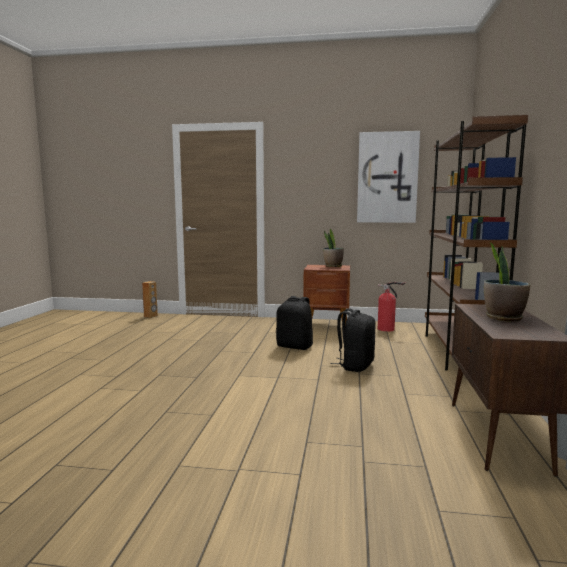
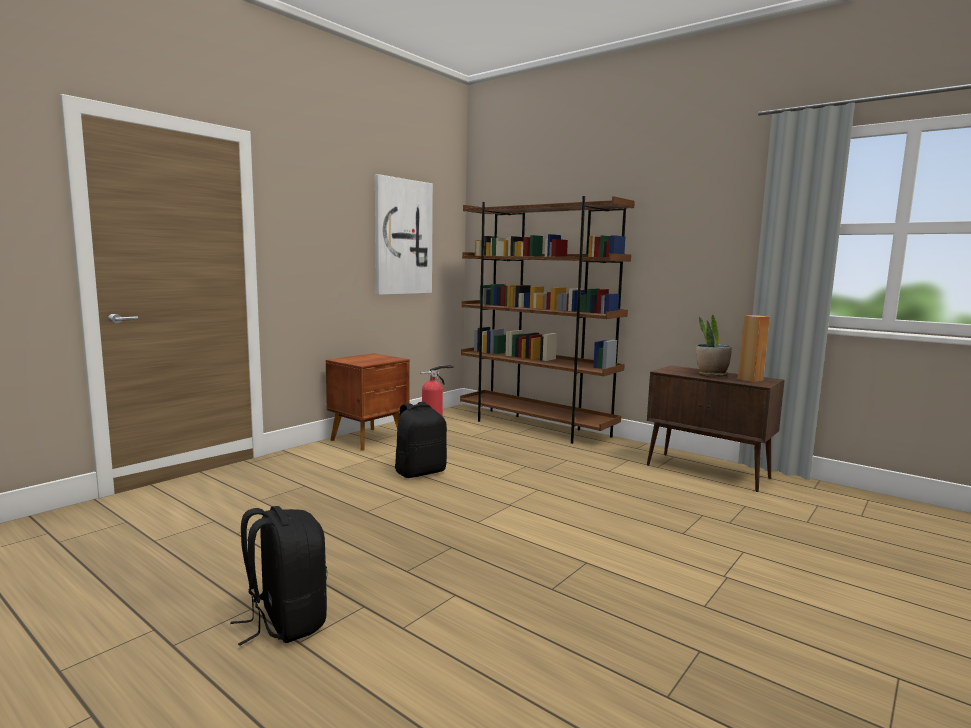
camera: 60 degrees left, 0 degrees up
brown speaker [142,281,158,318] -> brown speaker moved to [738,315,770,382]
potted plant [323,229,344,267] -> none
black backpack [330,308,376,372] -> black backpack moved to [230,506,327,646]

